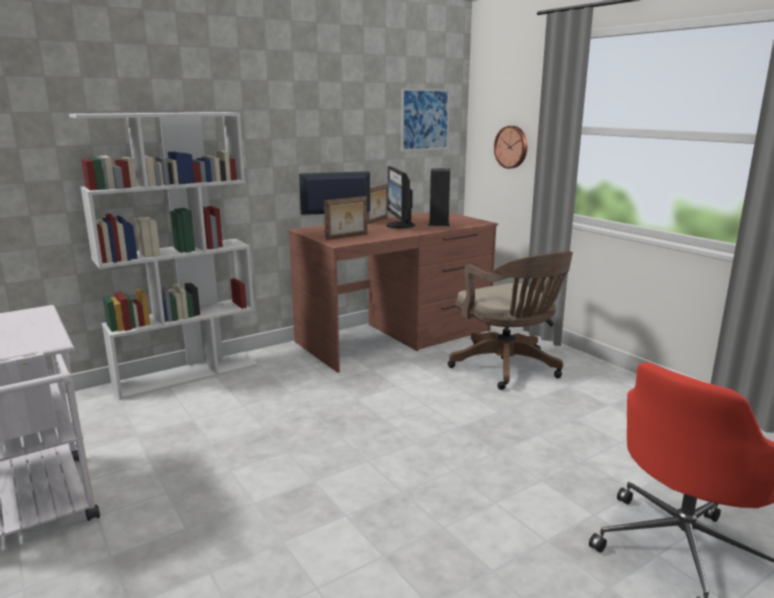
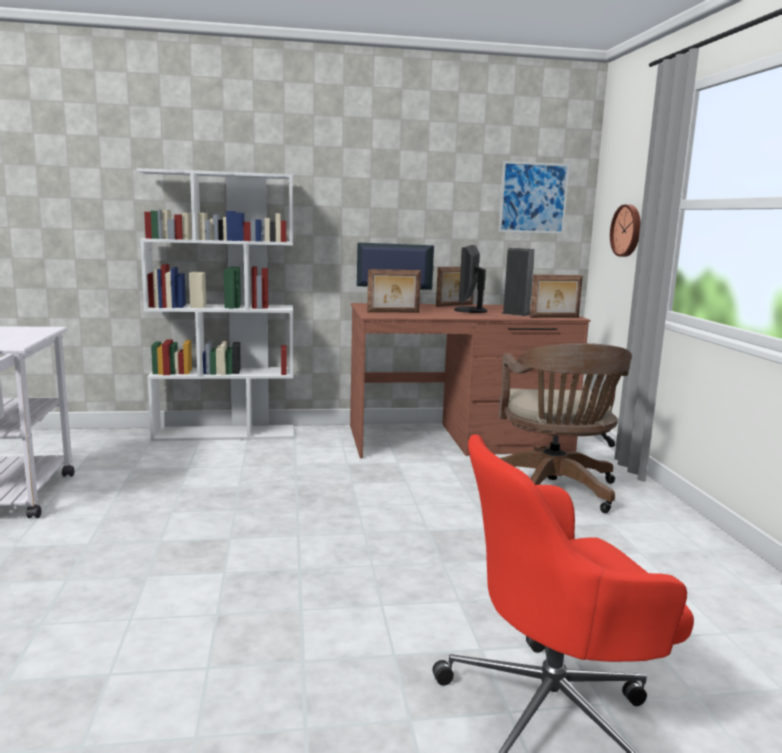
camera: 25 degrees right, 5 degrees down
none -> picture frame [530,275,583,318]

